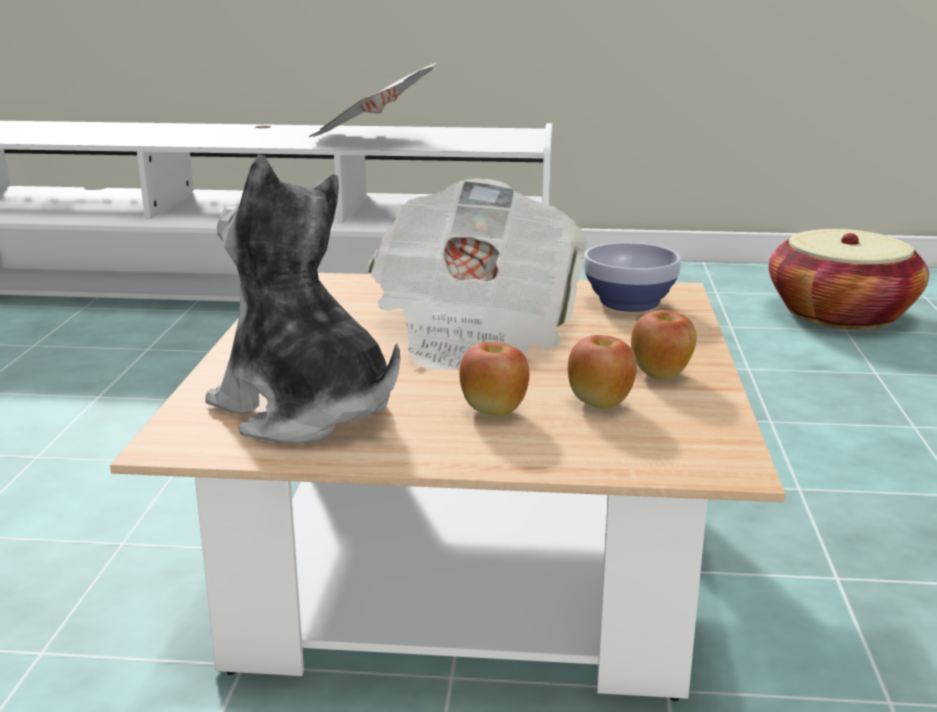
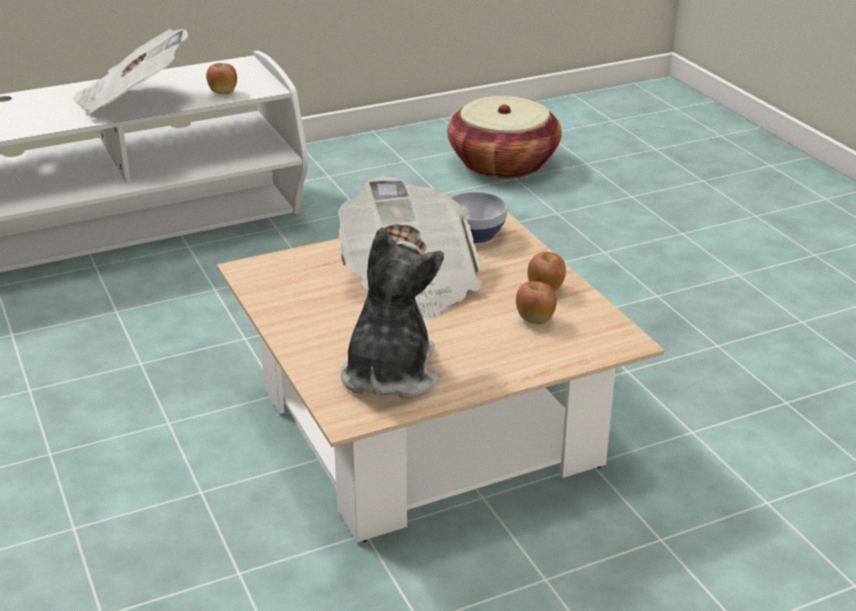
camera: 30 degrees left, 10 degrees up
plush toy [205,154,400,444] -> plush toy turned 90 degrees clockwise [341,227,444,399]
apple [459,342,529,416] -> apple moved to [206,63,237,94]

